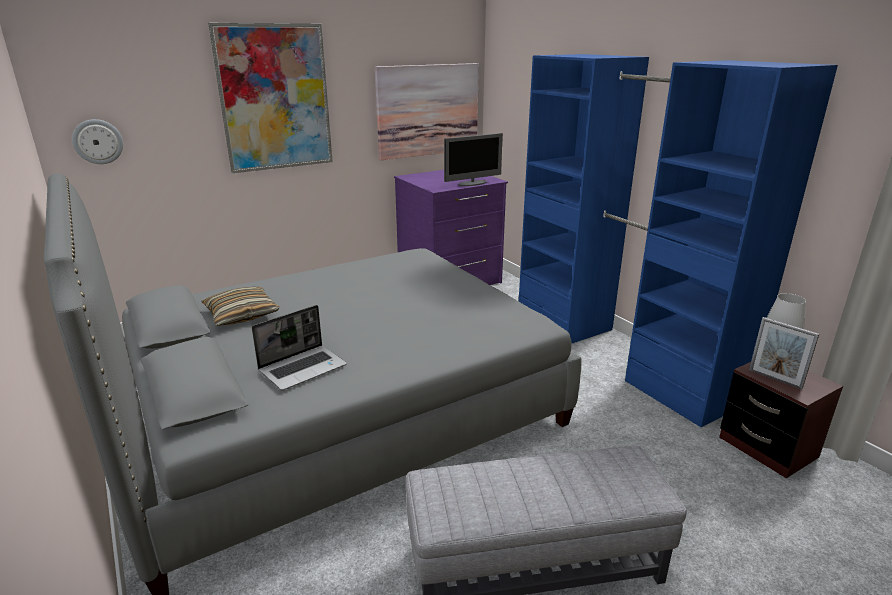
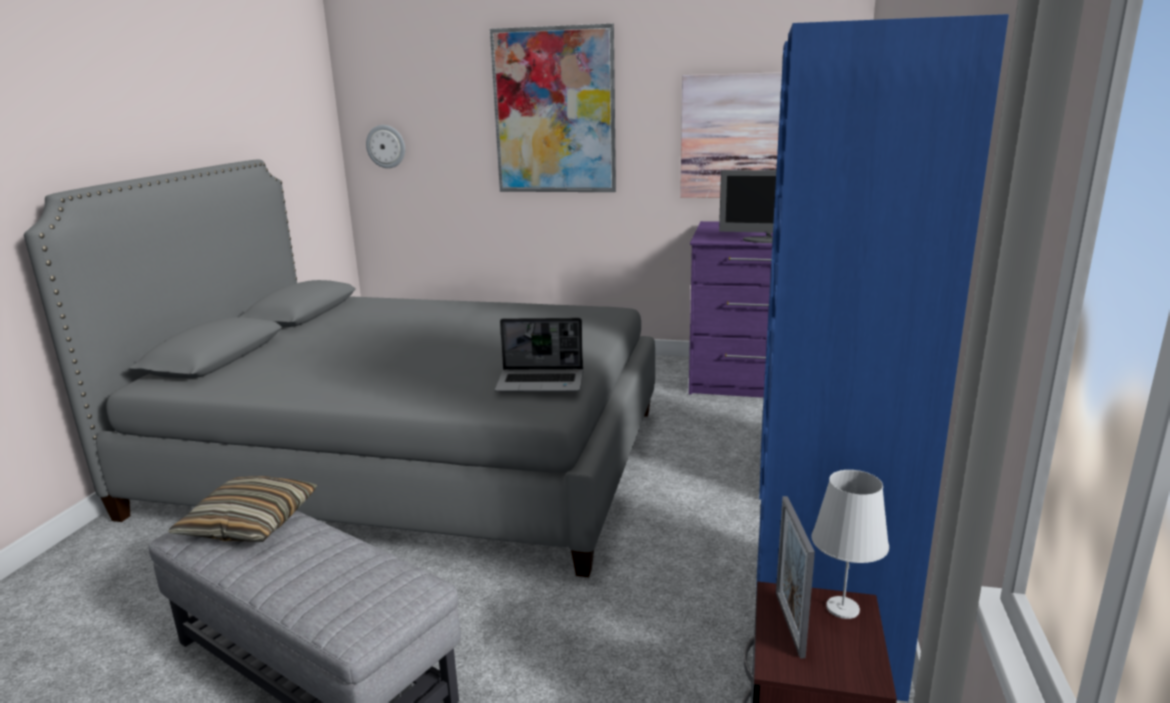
camera: 45 degrees right, 5 degrees down
pillow [201,287,279,326] -> pillow moved to [168,476,317,542]
laptop [252,305,347,390] -> laptop moved to [495,318,583,392]

